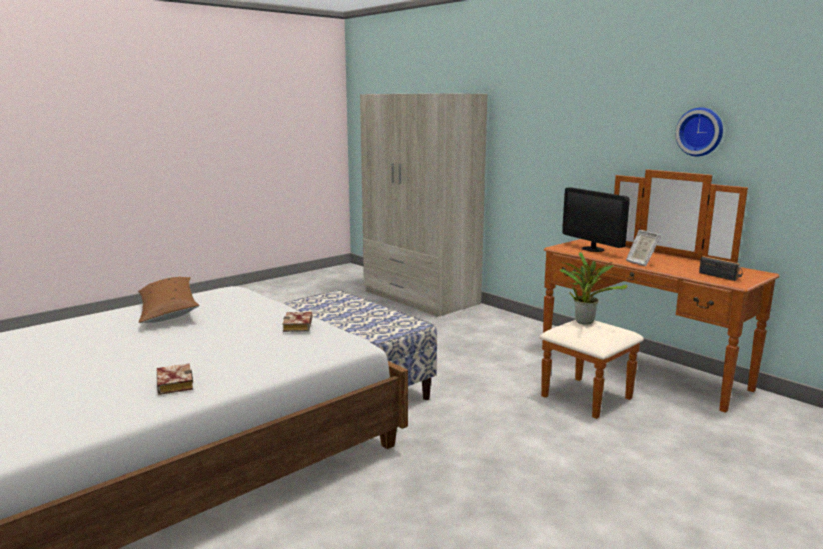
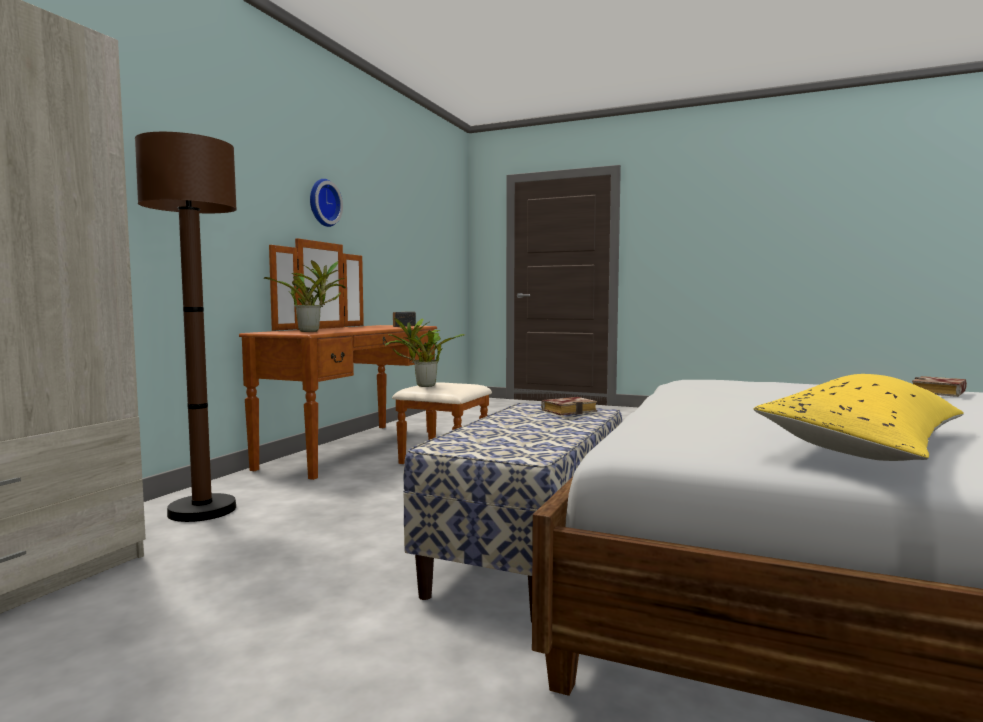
camera: 115 degrees left, 10 degrees down
brown pillow [138,277,199,323] -> yellow pillow [753,374,964,461]
book [283,312,312,332] -> book moved to [541,397,597,415]
monitor [562,187,630,252] -> potted plant [264,260,346,332]
picture frame [626,230,661,266] -> none
none -> brown floor lamp [135,132,237,522]

